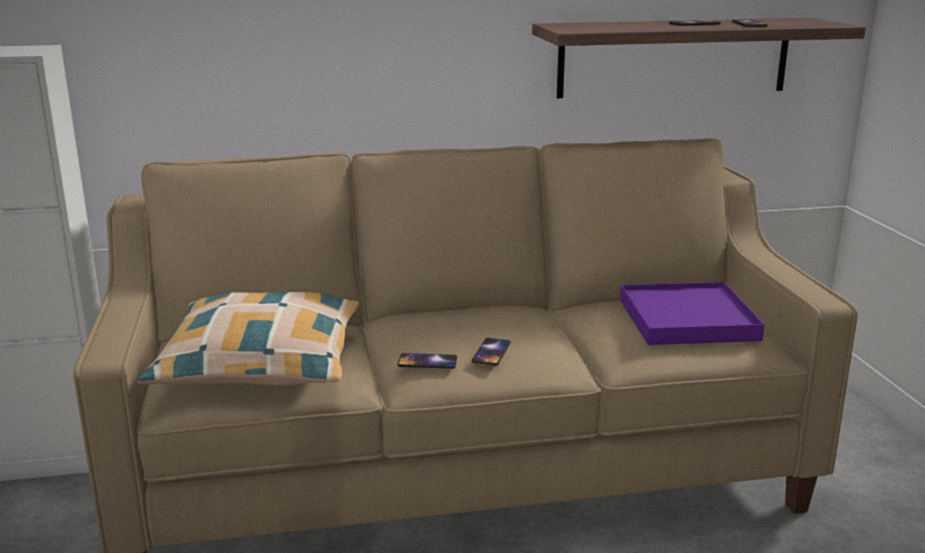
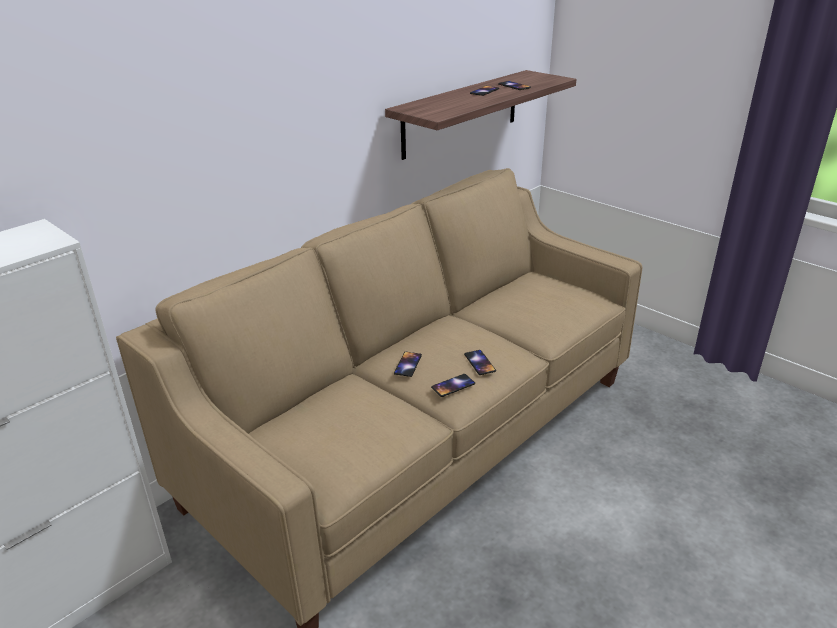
camera: 35 degrees left, 10 degrees up
pillow [137,292,360,386] -> none
purple tray [620,282,765,345] -> none
none -> phone [394,352,422,377]

